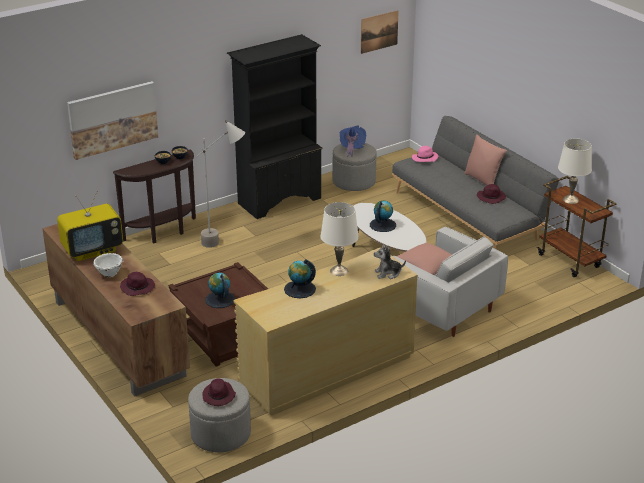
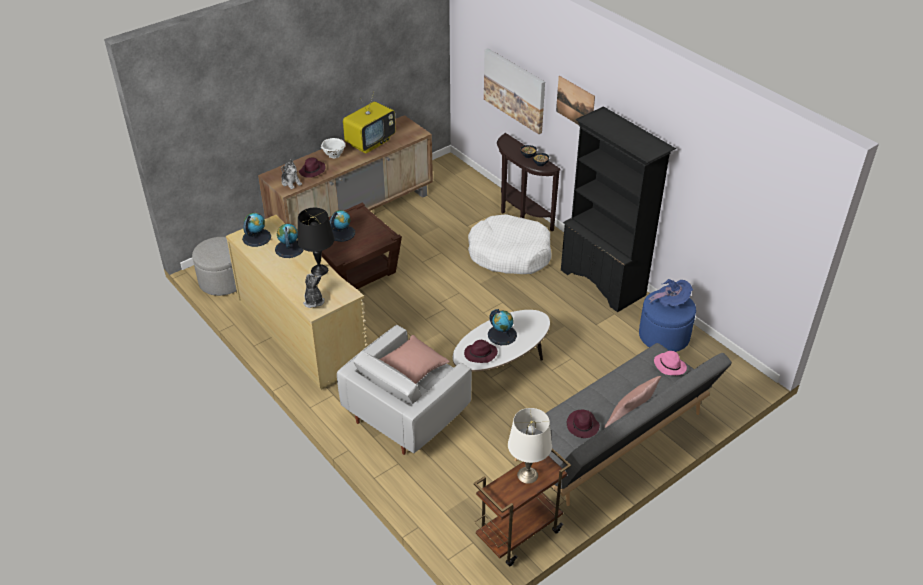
camera: 85 degrees right, 10 degrees up
television [57,191,123,261] -> television turned 105 degrees counterclockwise [343,91,396,153]
grey floor lamp [197,120,245,248] -> white dog bed [468,214,551,274]
purple hat [203,378,236,406] -> purple hat moved to [464,340,498,363]
white table lamp [320,202,359,276] -> black table lamp [297,208,334,276]
grey ottoman [332,143,377,191] -> blue ottoman [639,290,696,352]
picture [361,10,399,54] -> picture moved to [556,76,595,125]
none -> globe [242,213,271,247]
none -> plush toy [281,160,302,189]

